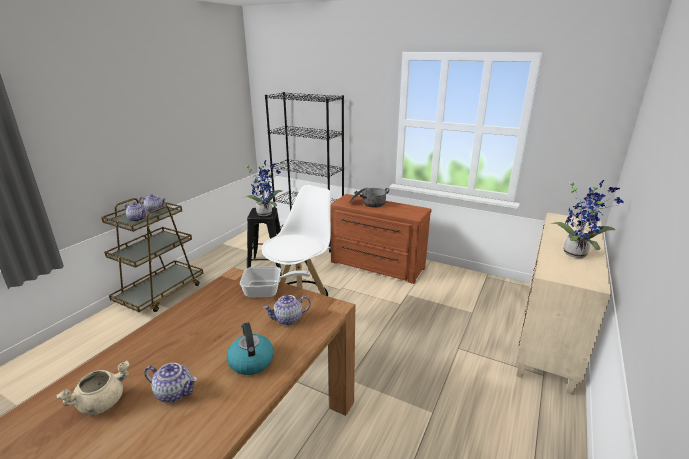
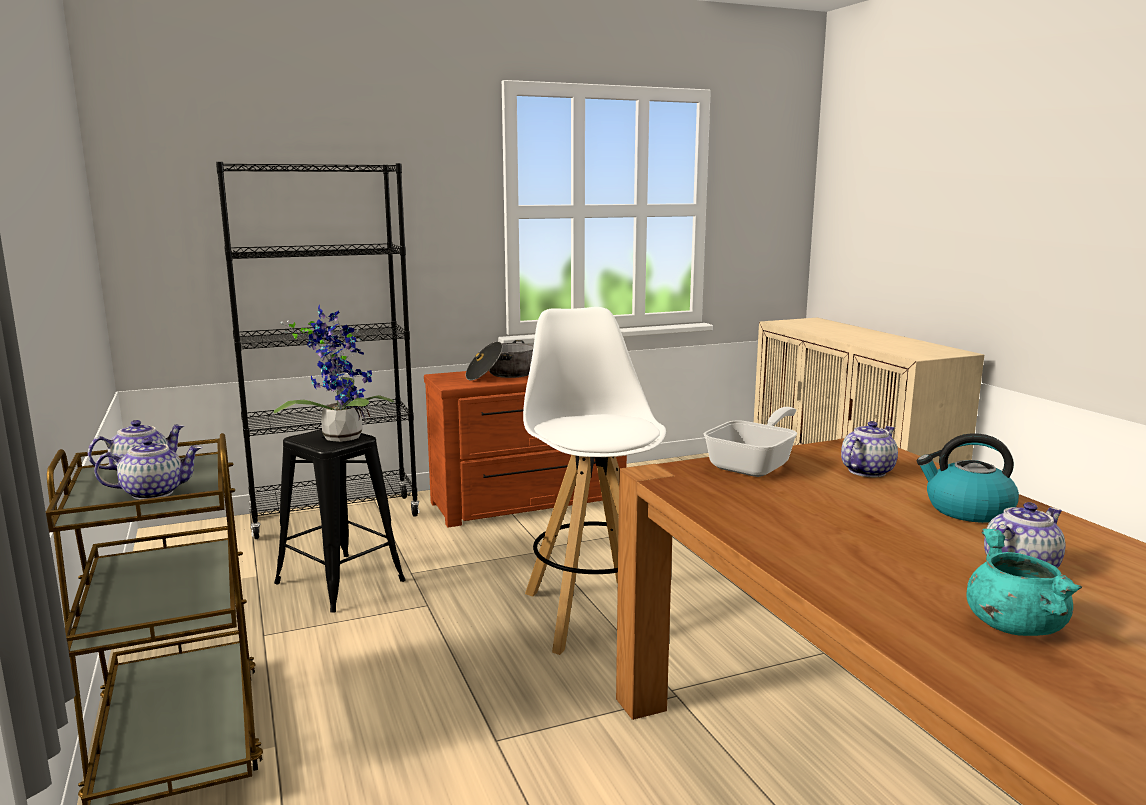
camera: 50 degrees left, 10 degrees down
beige cooking pot [56,360,130,415] -> turquoise cooking pot [967,529,1082,636]
teapot [263,295,311,325] -> teapot turned 150 degrees counterclockwise [841,421,898,477]
potted plant [551,180,623,258] -> none

